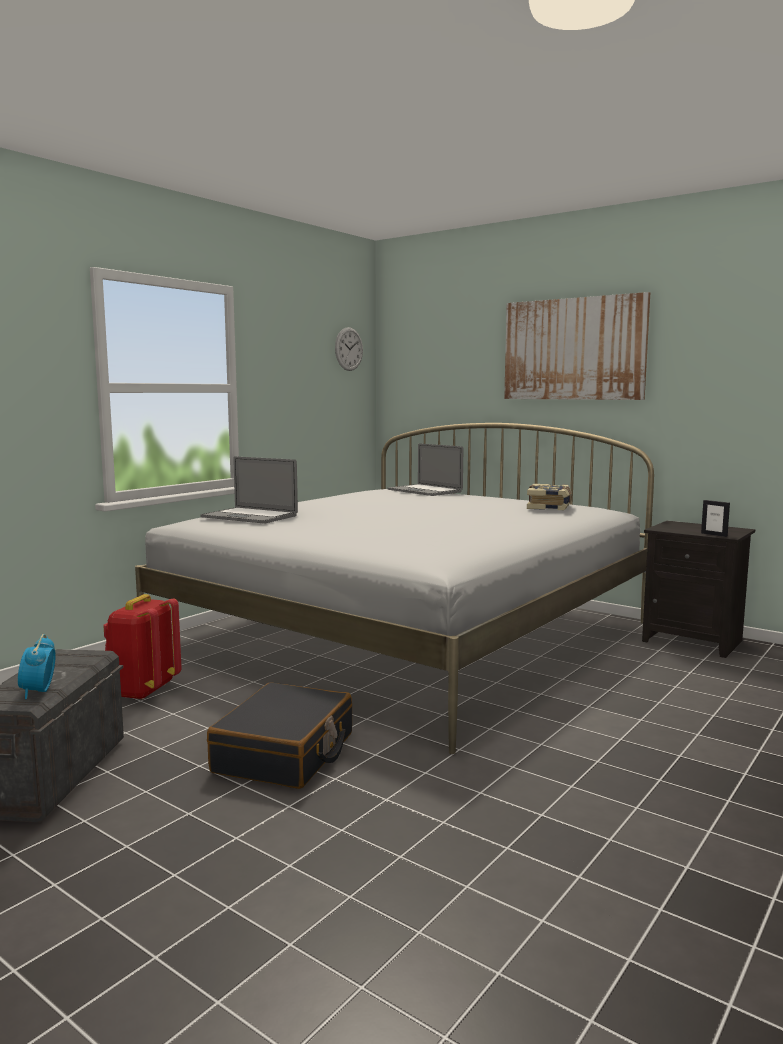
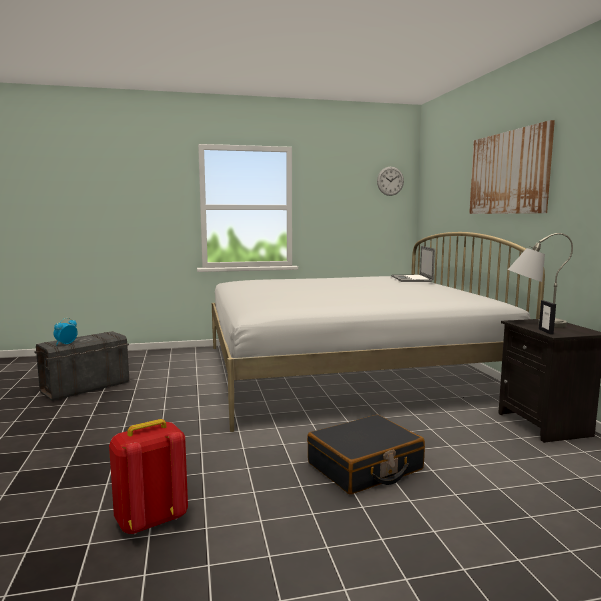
camera: 40 degrees right, 0 degrees up
red backpack [103,594,182,700] -> red backpack moved to [109,419,188,534]
laptop [200,456,298,524] -> none
black suitcase [207,682,352,789] -> black suitcase moved to [307,414,425,494]
book [527,484,572,510] -> none
none -> grey table lamp [508,233,573,328]

